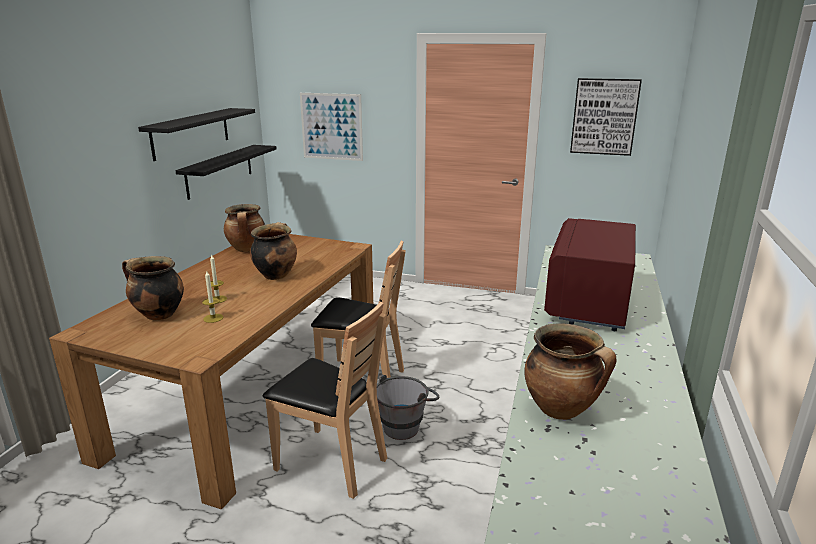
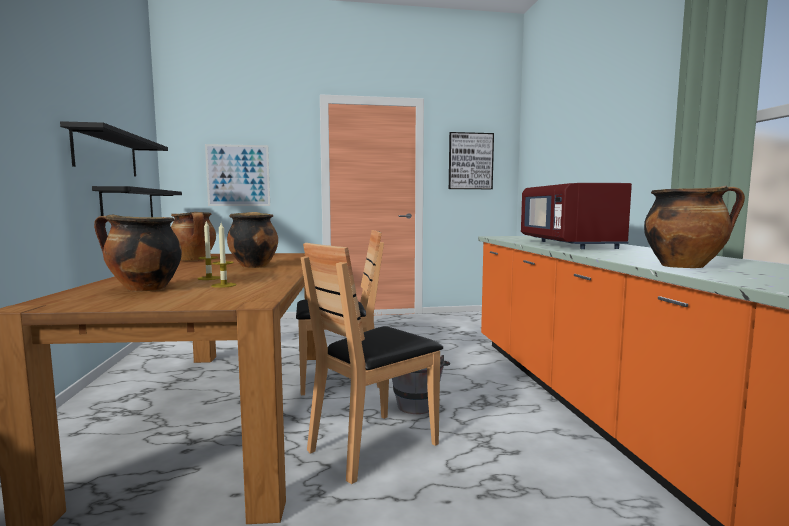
camera: 25 degrees left, 15 degrees down
brown chair [263,302,387,499] -> brown chair turned 135 degrees clockwise [301,243,443,484]

